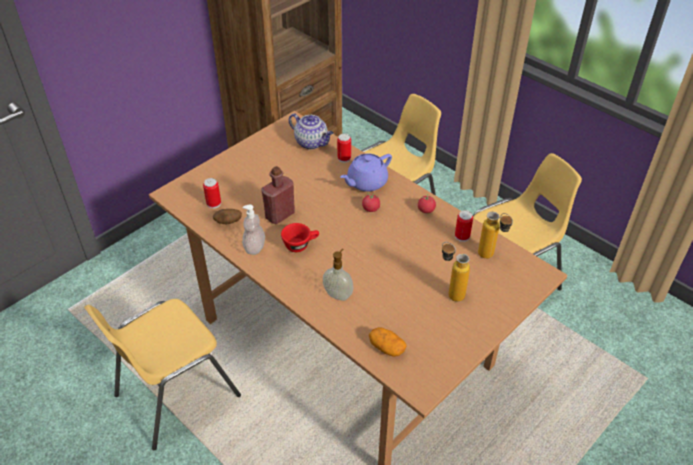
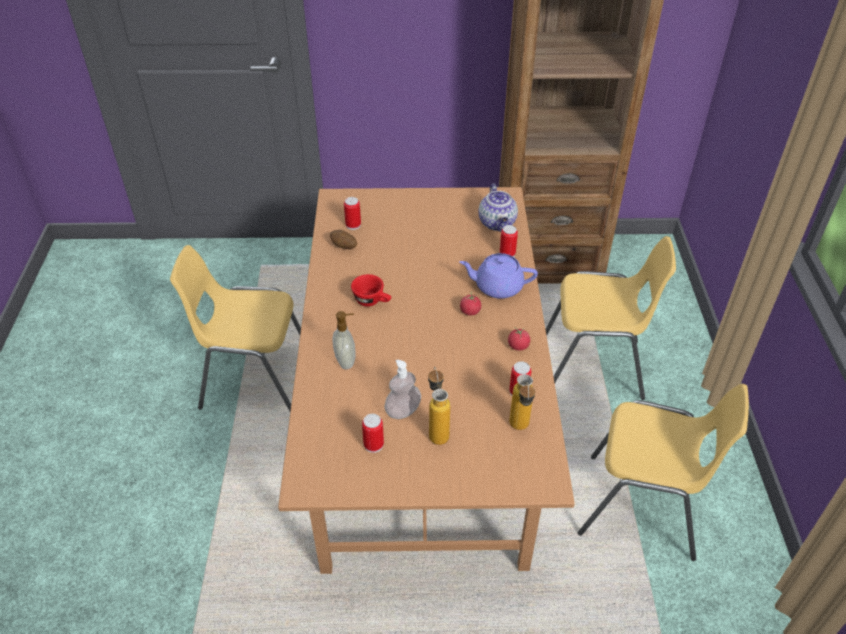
camera: 45 degrees right, 0 degrees up
soap dispenser [242,205,265,255] -> soap dispenser moved to [384,360,421,419]
red bottle [261,166,295,224] -> none
potato [369,327,407,357] -> none
none -> can [362,414,384,453]

